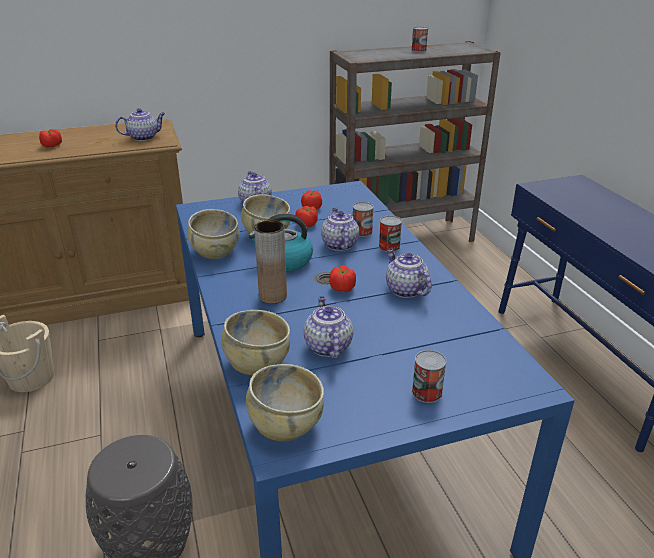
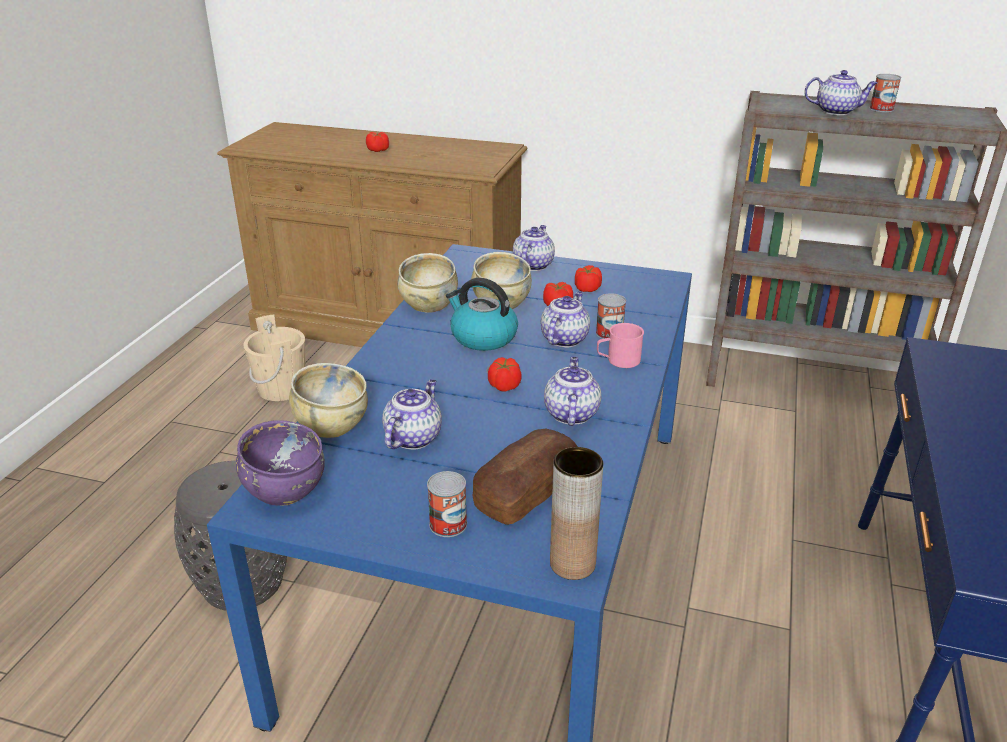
camera: 35 degrees right, 0 degrees up
teapot [115,108,165,141] -> teapot moved to [804,70,877,115]
beige bowl [246,364,324,441] -> purple bowl [236,420,325,506]
brown vase [254,220,287,304] -> brown vase moved to [550,447,603,580]
can [379,216,402,252] -> pink mug [597,323,644,368]
none -> bread [473,429,578,525]

